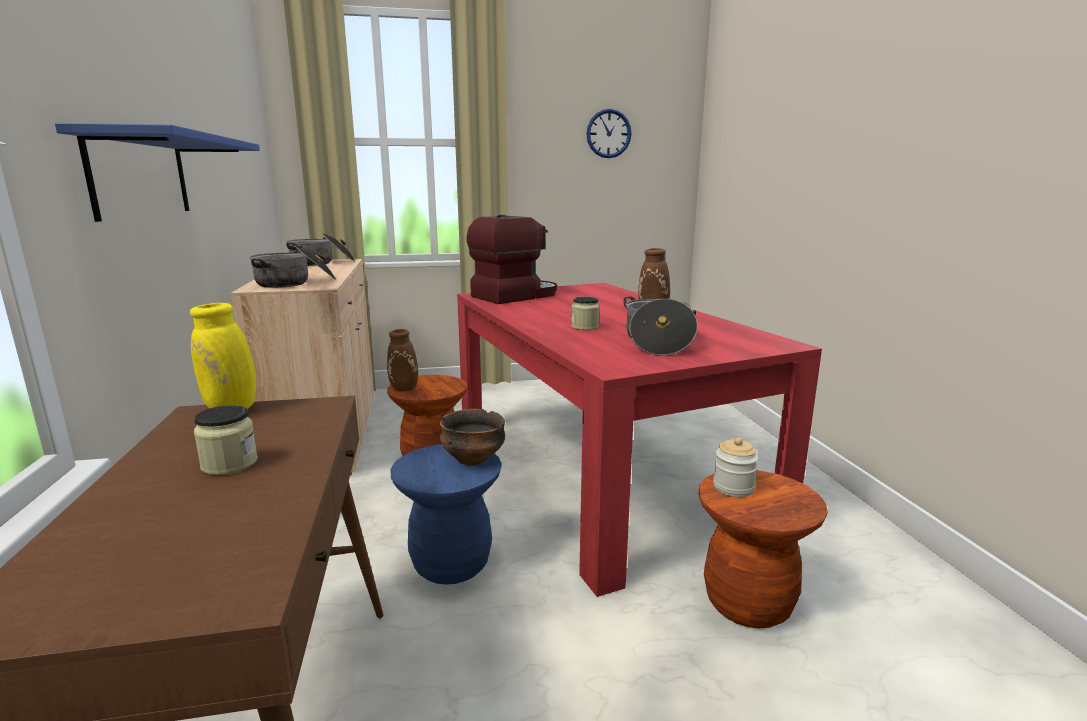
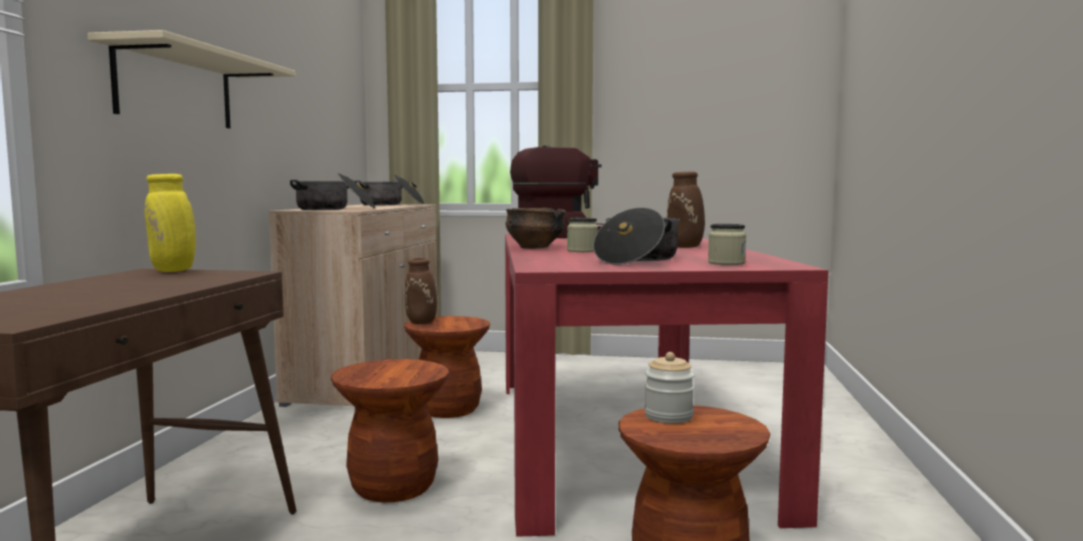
camera: 20 degrees right, 10 degrees down
blue shelf [55,123,260,222] -> beige shelf [87,30,296,128]
jar [194,405,258,475] -> jar moved to [708,224,746,265]
blue stool [390,444,501,585] -> brown stool [331,359,449,502]
bowl [439,409,505,466] -> bowl moved to [505,208,566,249]
wall clock [586,109,631,158] -> none

